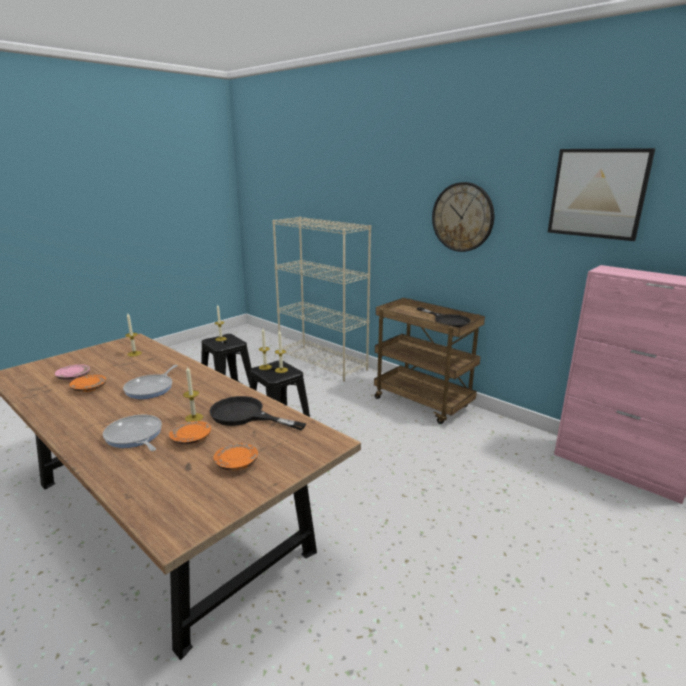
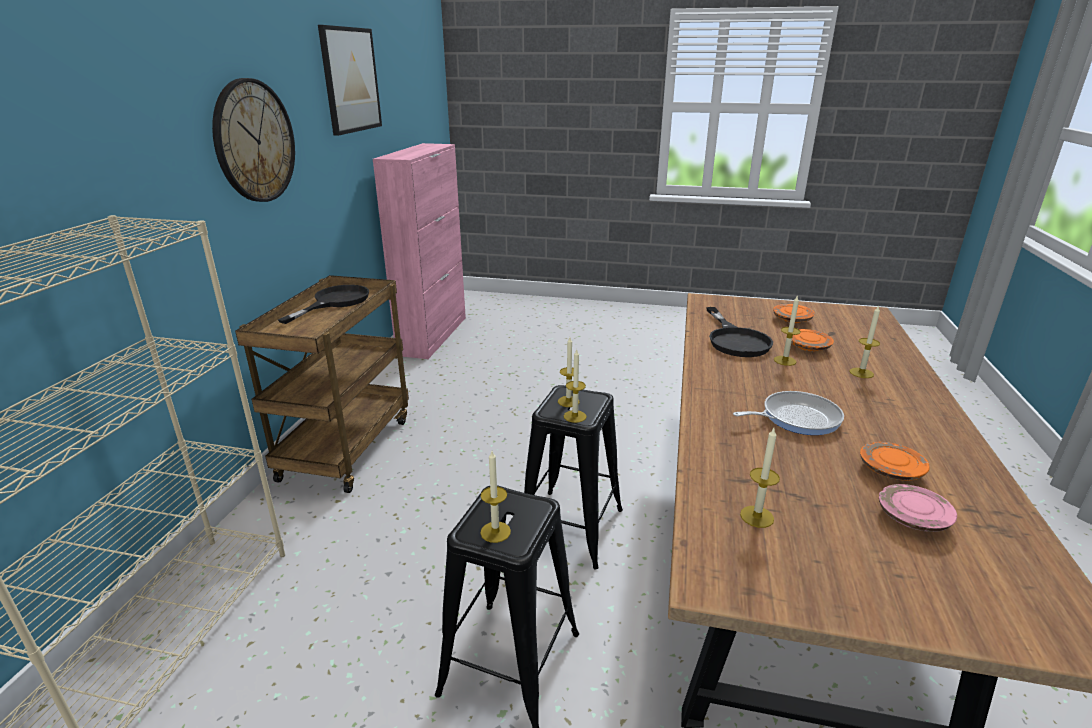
camera: 120 degrees left, 5 degrees up
frying pan [103,415,162,451] -> candle [849,305,880,378]

